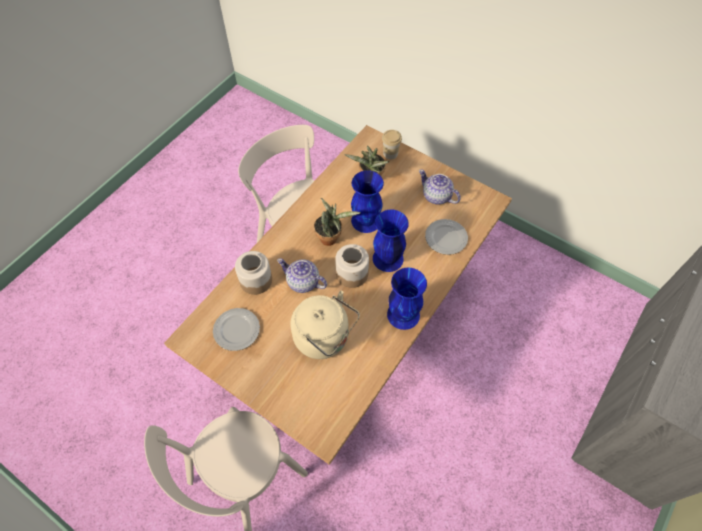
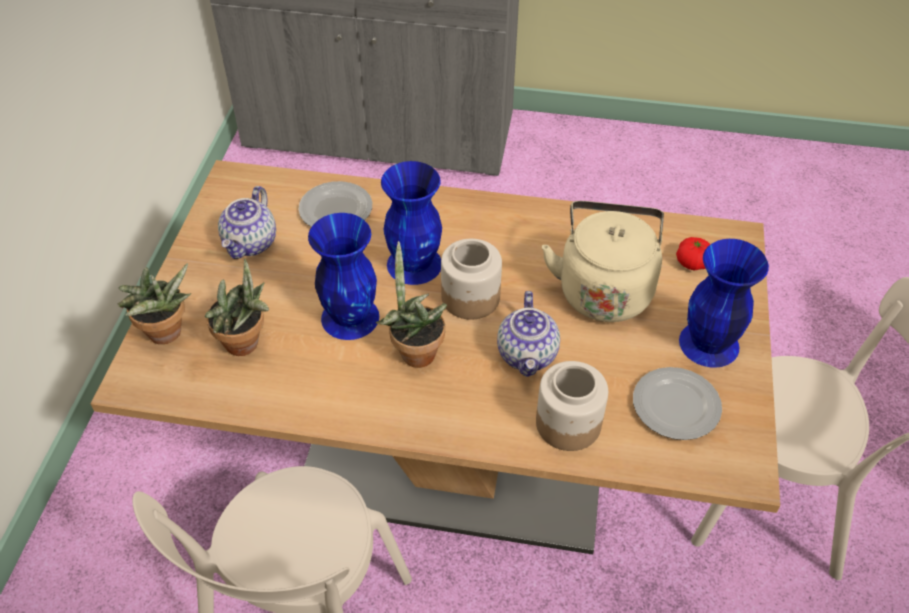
camera: 115 degrees left, 10 degrees down
cup [382,130,402,159] -> potted plant [117,263,191,344]
blue vase [387,268,427,330] -> blue vase moved to [679,239,769,368]
none -> tomato [676,237,710,271]

